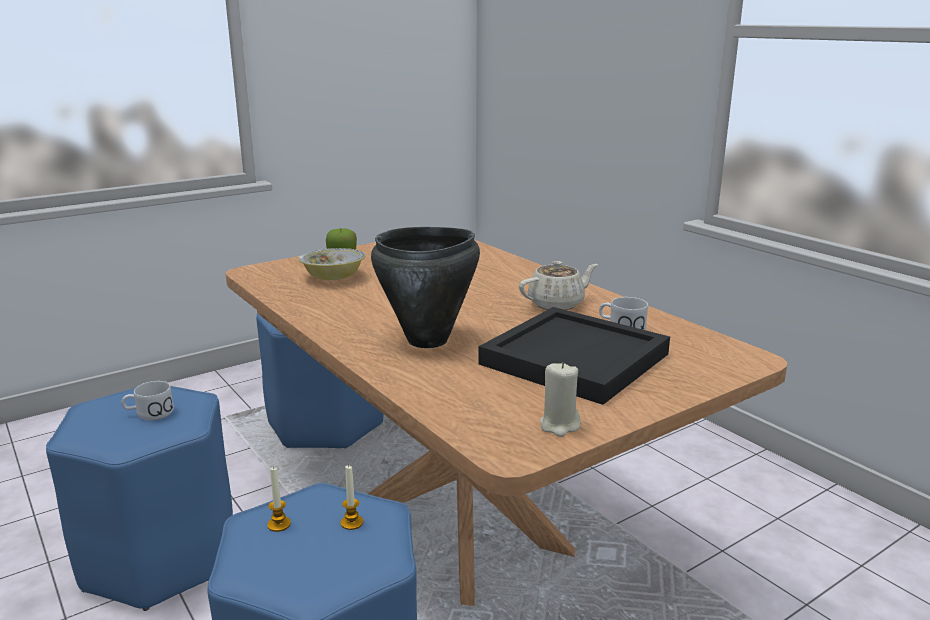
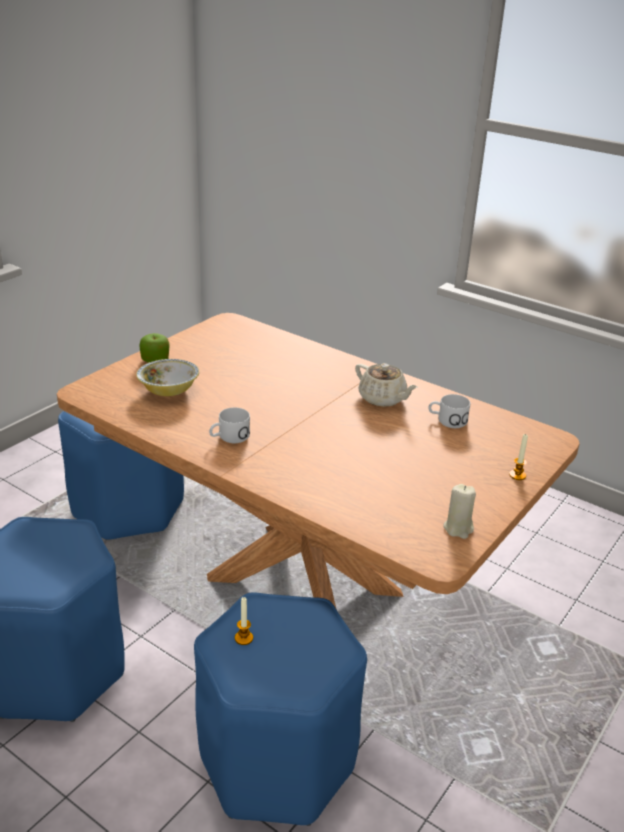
camera: 20 degrees left, 10 degrees up
white mug [121,381,174,420] -> white mug moved to [209,408,250,443]
candle [341,465,363,530] -> candle moved to [509,434,528,480]
black cooking pot [371,227,480,348] -> none
black tray [478,307,670,405] -> none
beige teapot [519,261,598,310] -> beige teapot turned 90 degrees clockwise [355,363,418,407]

